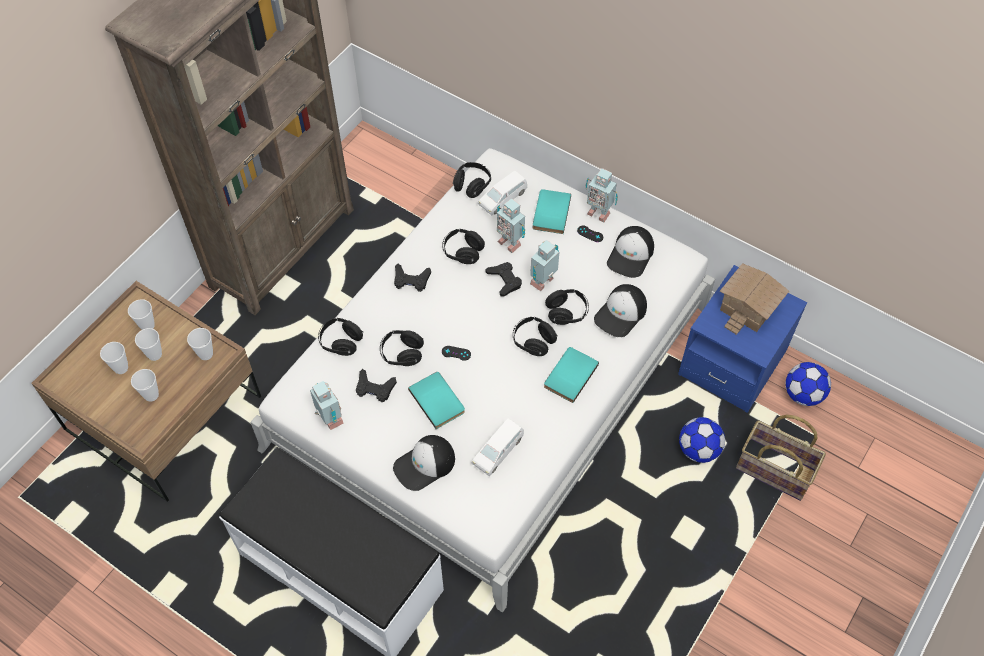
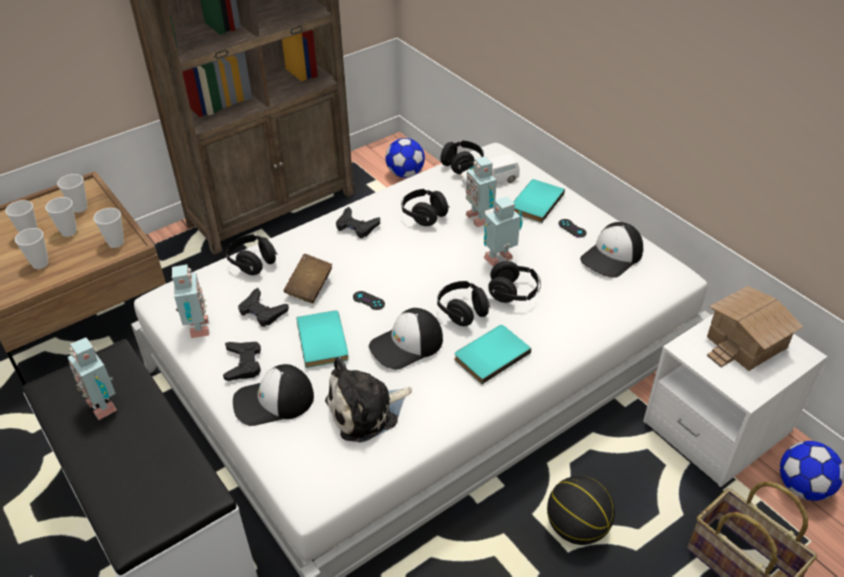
camera: 20 degrees right, 15 degrees down
black headphones [380,330,424,366] -> brown book [284,254,332,303]
white toy car [471,418,524,477] -> plush toy [325,356,412,443]
black game controller [485,262,522,297] -> black game controller moved to [223,342,261,381]
toy robot [585,168,618,222] -> toy robot moved to [68,337,117,420]
cap [594,284,647,337] -> cap moved to [369,308,443,370]
blue nightstand [678,265,807,413] -> white nightstand [643,314,828,487]
football [679,417,725,463] -> football moved to [386,138,425,178]
none -> basketball [547,476,615,545]

